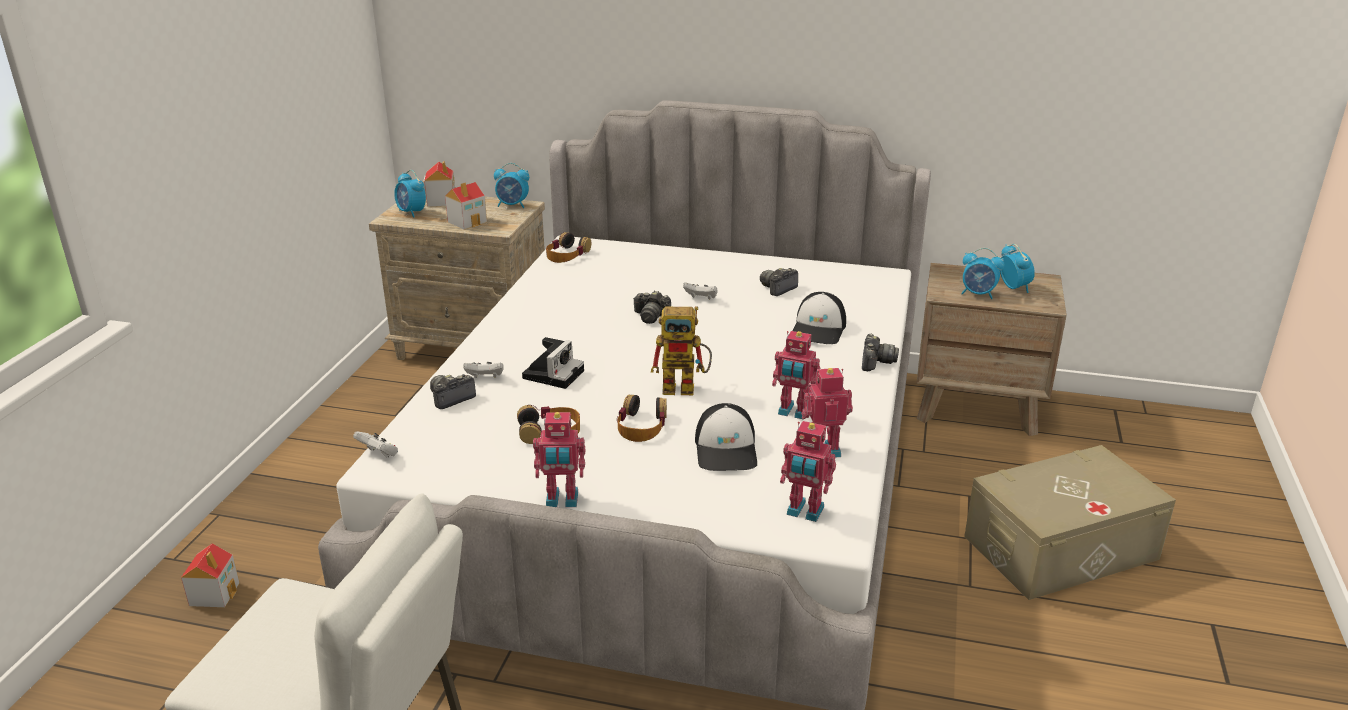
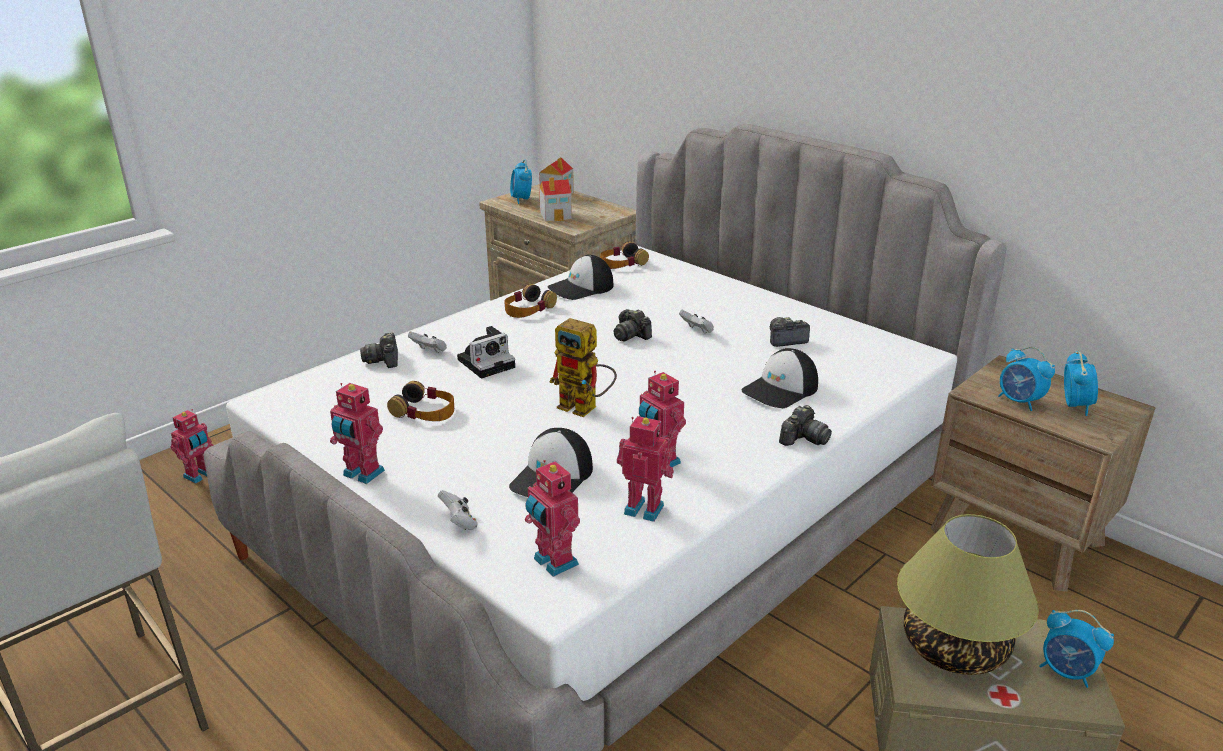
camera: 30 degrees right, 0 degrees up
toy house [181,543,240,607] -> toy robot [170,409,213,484]
white game controller [353,431,398,457] -> white game controller moved to [438,490,478,530]
camera [430,374,476,409] -> camera turned 90 degrees counterclockwise [360,333,398,368]
alarm clock [494,163,529,208] -> alarm clock moved to [1039,610,1114,688]
headphones [617,395,667,442] -> headphones moved to [504,284,557,318]
none -> cap [548,255,613,300]
none -> table lamp [897,514,1039,675]

